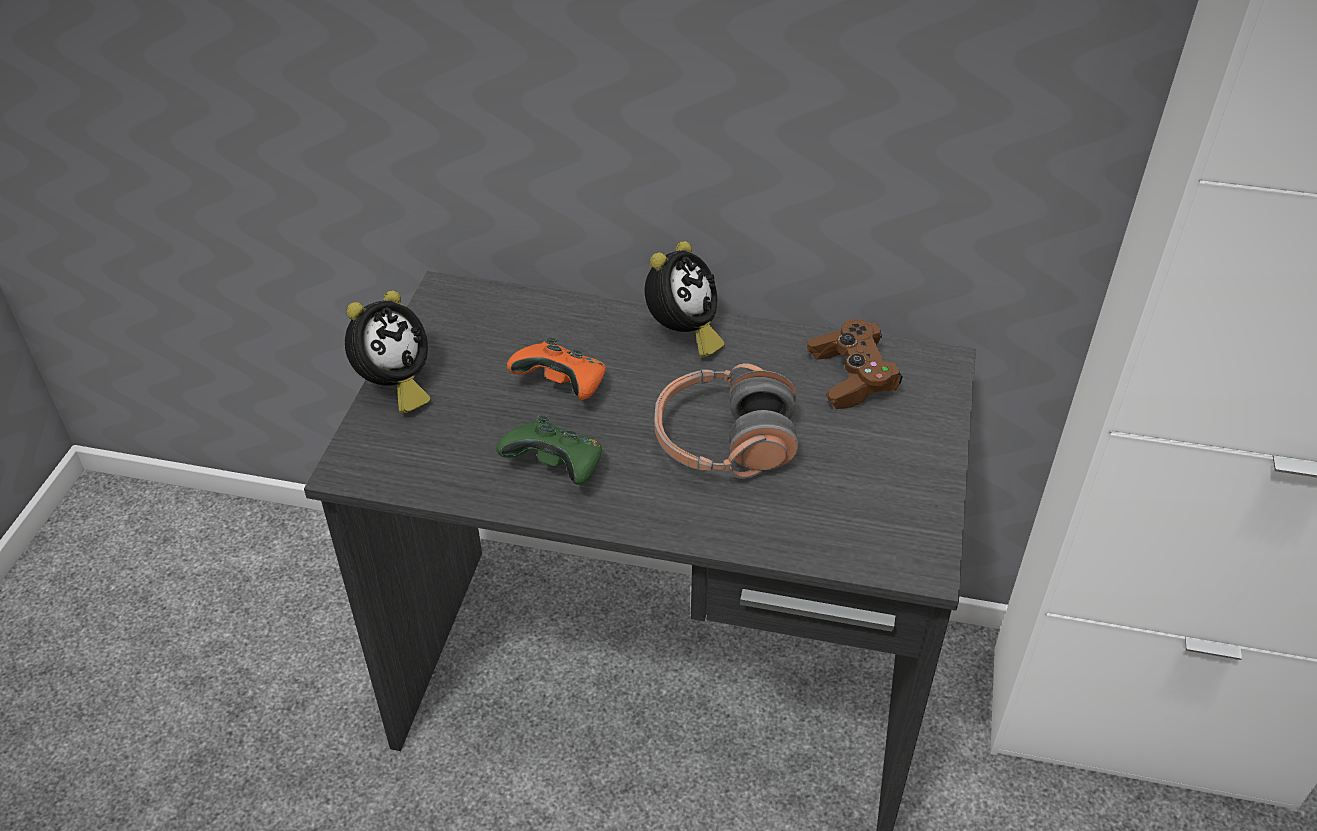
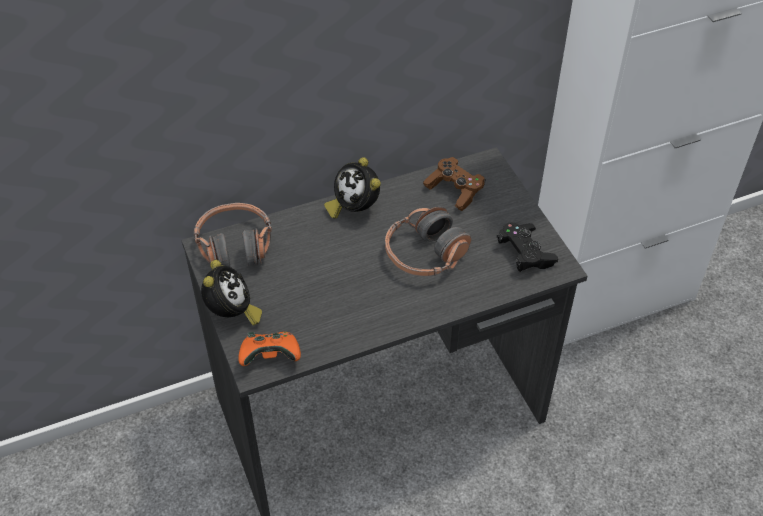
camera: 35 degrees left, 5 degrees up
green game controller [496,416,602,485] -> none
orange game controller [507,337,606,400] -> orange game controller moved to [238,332,301,366]
alarm clock [644,241,724,357] -> alarm clock turned 150 degrees clockwise [324,157,381,219]
none -> headphones [194,203,272,267]
none -> black game controller [497,222,558,272]

